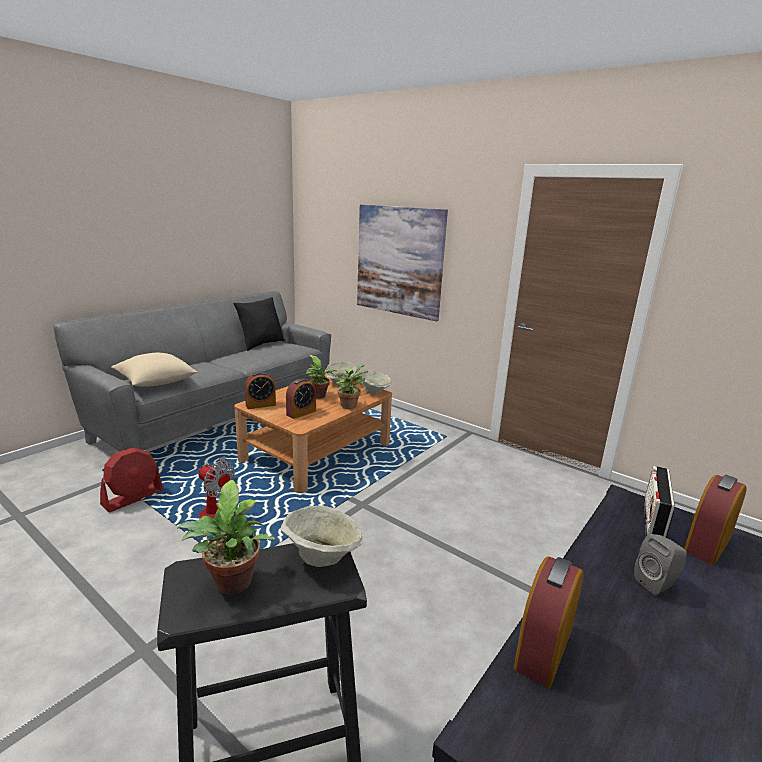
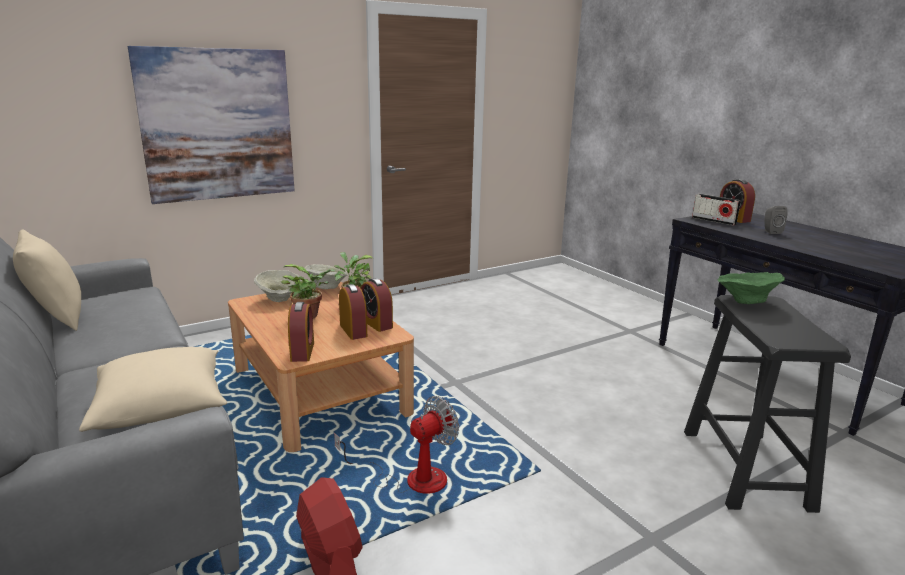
camera: 70 degrees left, 0 degrees up
potted plant [177,480,276,594] -> none
black pillow [233,297,285,351] -> beige pillow [13,230,81,331]
beige bowl [281,506,363,567] -> green bowl [717,272,785,304]
alarm clock [514,556,584,688] -> alarm clock moved to [361,278,393,332]

